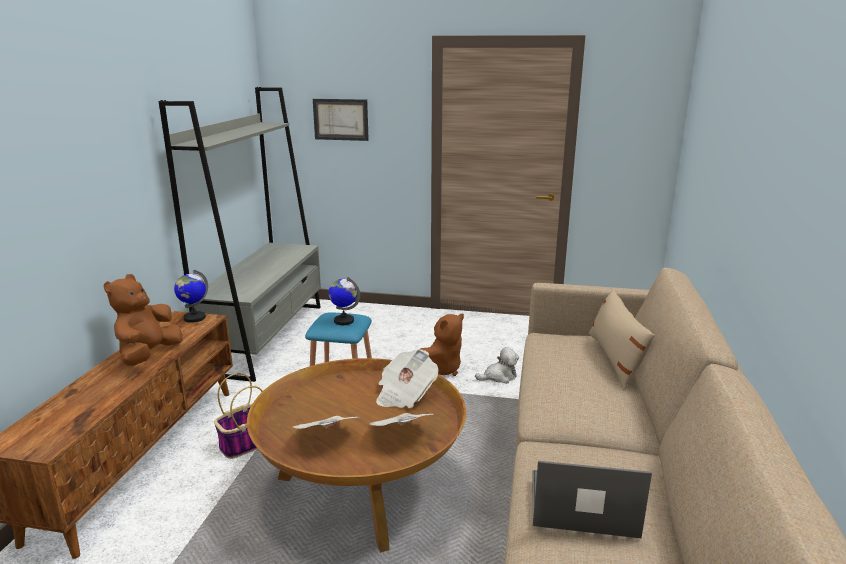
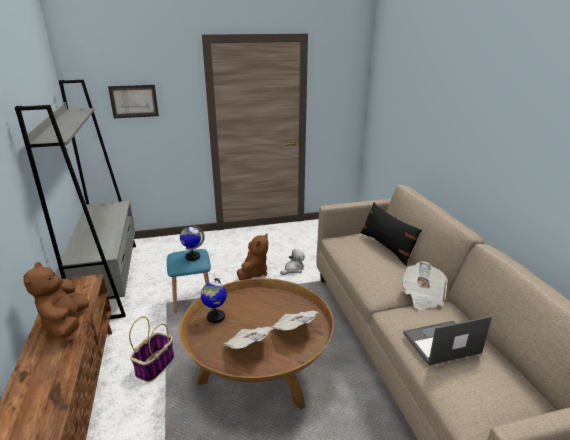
camera: 25 degrees left, 5 degrees up
globe [174,270,208,323] -> globe moved to [200,278,227,323]
newspaper [376,349,438,408] -> newspaper moved to [402,261,448,310]
beige pillow [589,287,655,391] -> black pillow [361,202,422,266]

